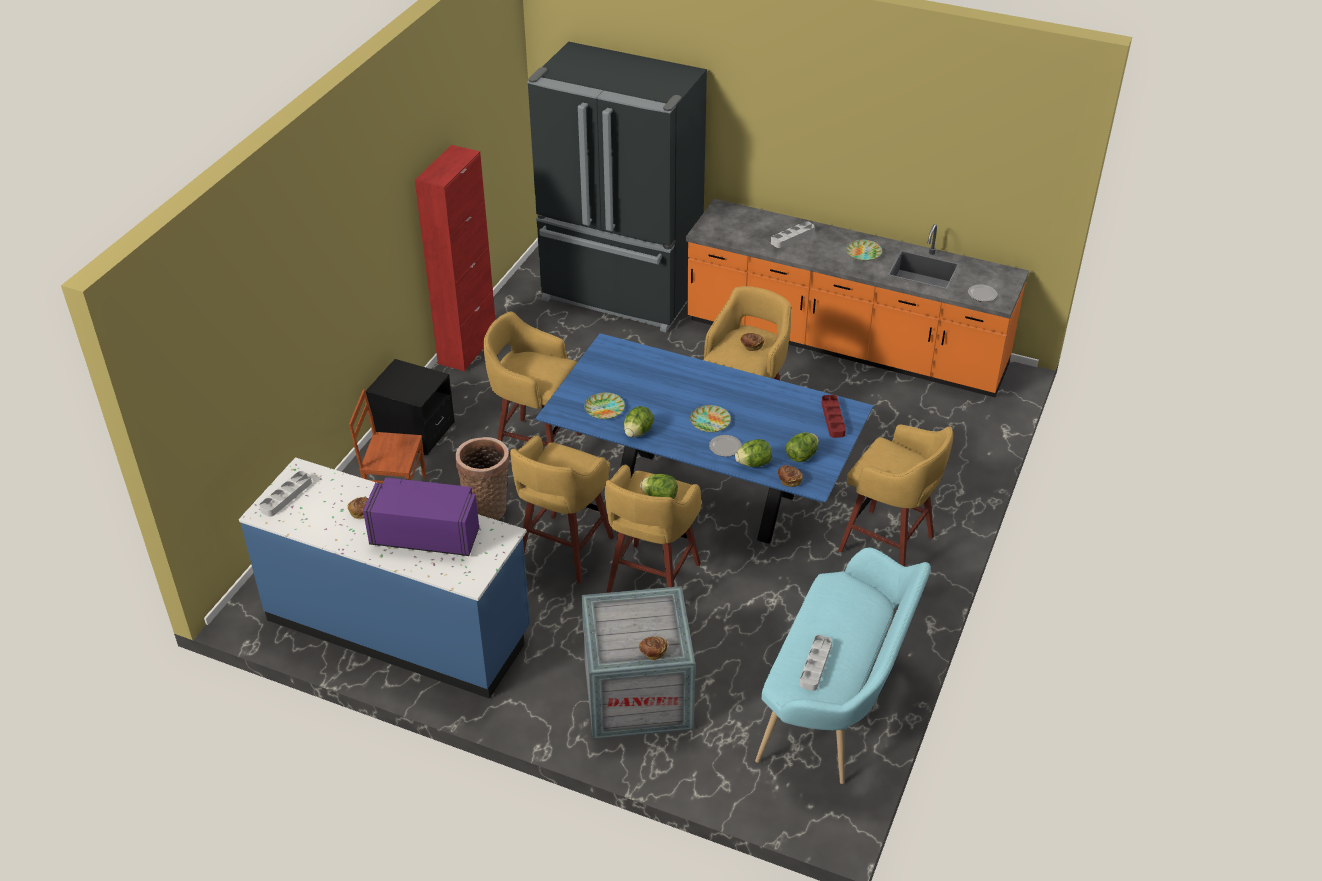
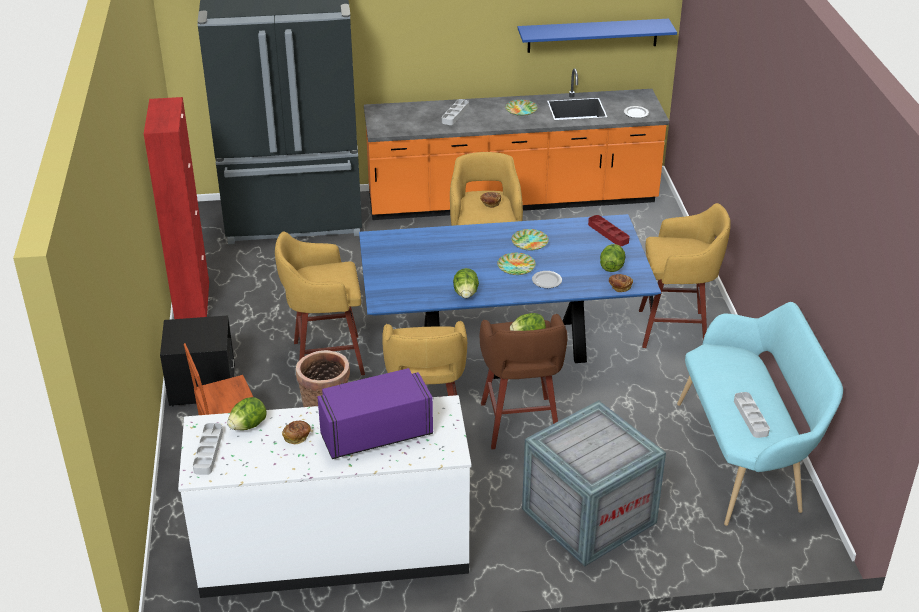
camera: 30 degrees left, 5 degrees down
blue counter [239,457,530,699] -> white counter [178,395,471,598]
plate [584,392,625,419] -> plate moved to [511,229,549,250]
yellow stool [605,464,701,593] -> brown stool [480,314,568,449]
bread [639,637,668,660] -> none
lettuce [735,439,772,467] -> lettuce moved to [228,397,267,430]
none -> blue shelf [518,19,677,53]

